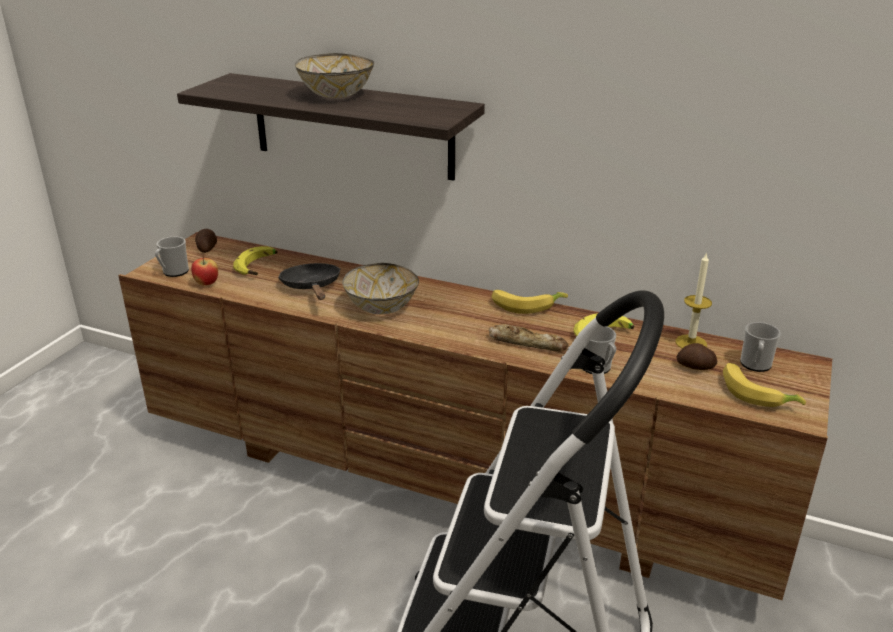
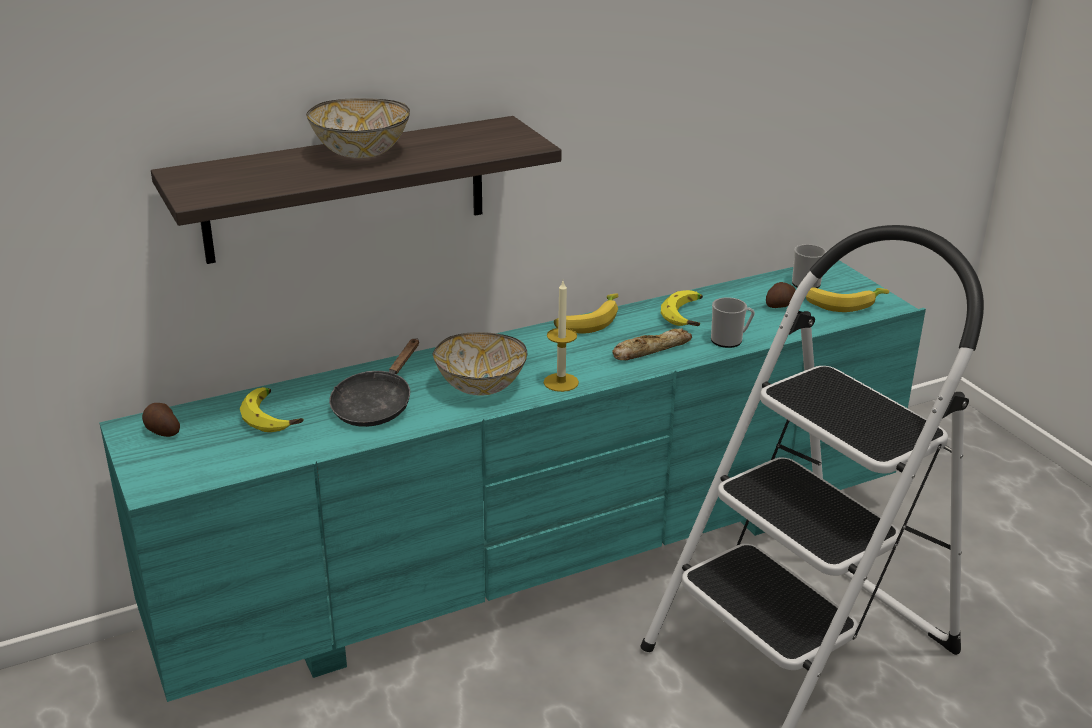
camera: 50 degrees left, 0 degrees up
brown cabinet [118,232,832,600] -> turquoise cabinet [99,260,926,702]
mug [155,237,189,277] -> none
apple [191,256,218,286] -> none
black frying pan [278,263,341,300] -> black frying pan turned 90 degrees counterclockwise [329,338,419,427]
candle [675,252,712,348] -> candle moved to [544,281,579,392]

